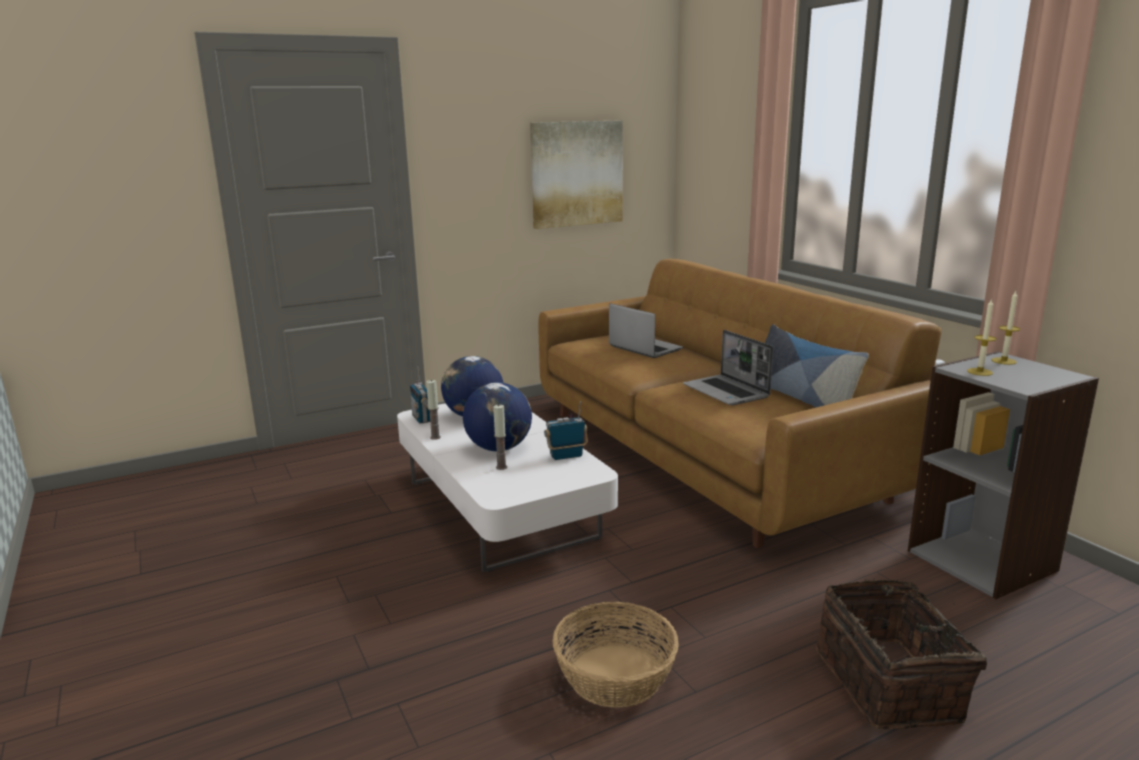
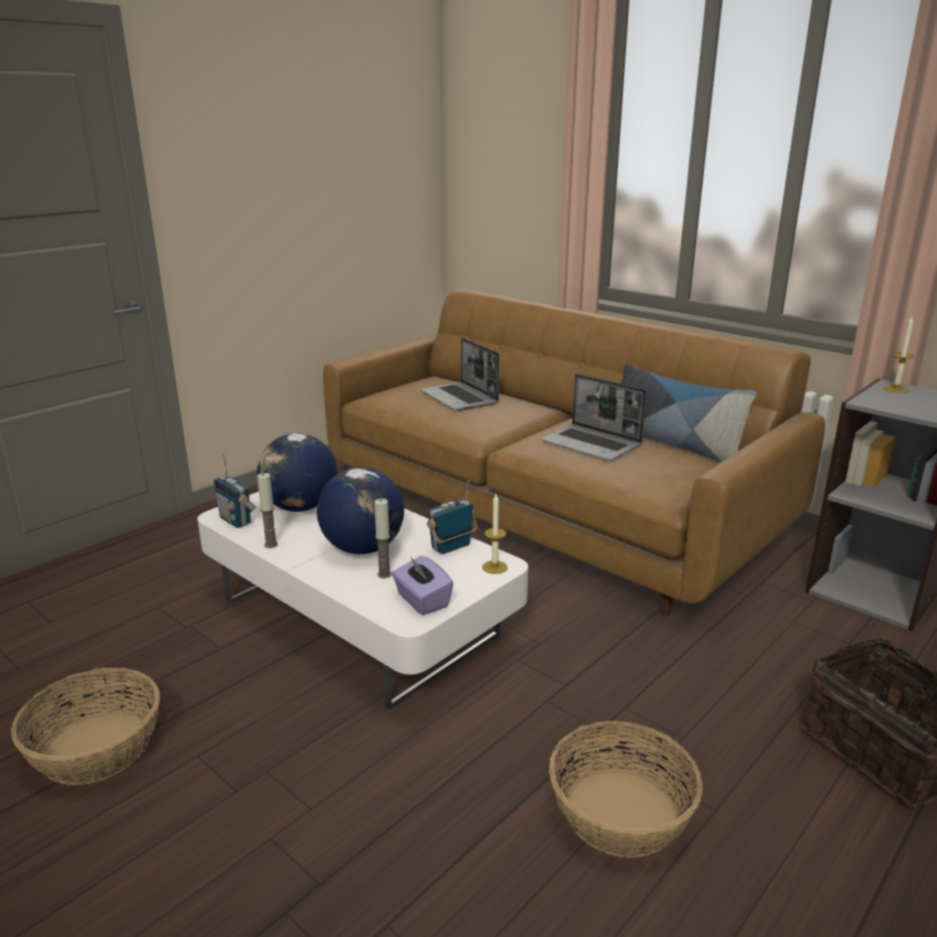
camera: 20 degrees left, 5 degrees up
picture [530,120,623,229] -> none
laptop [609,303,683,358] -> laptop turned 150 degrees counterclockwise [420,338,499,411]
candle [967,298,996,376] -> candle moved to [482,494,508,574]
none -> basket [11,667,160,785]
none -> purple tissue box [392,556,453,615]

